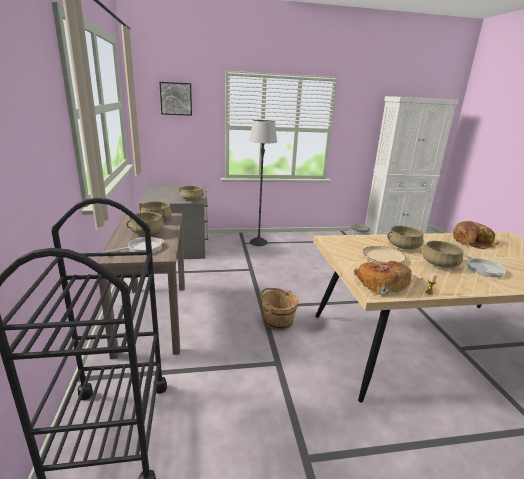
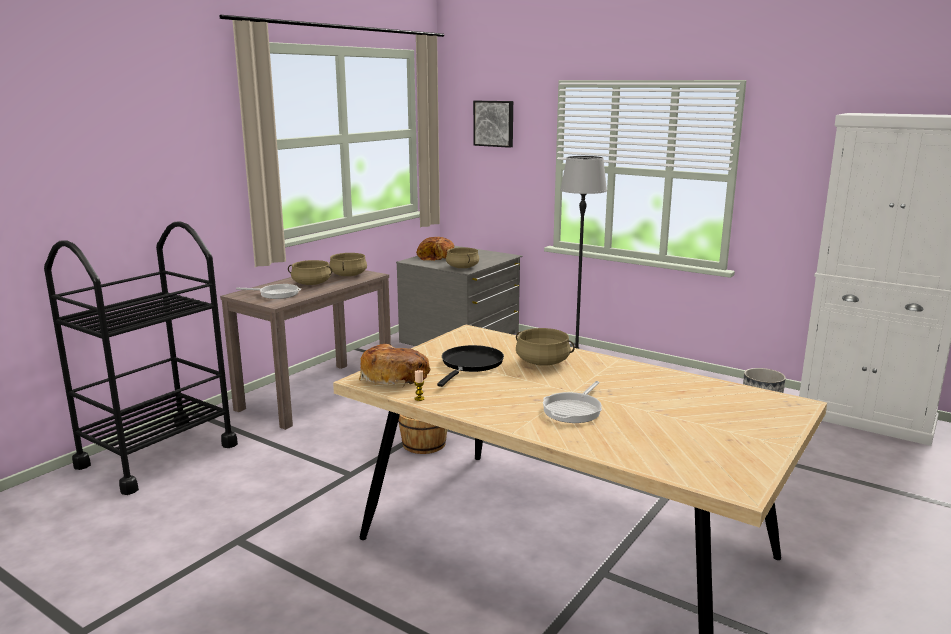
camera: 45 degrees right, 5 degrees down
beige frying pan [363,246,423,280] -> black frying pan [437,345,504,387]
beige cooking pot [422,241,464,268] -> none
bread [453,221,499,249] -> bread moved to [416,237,454,261]

